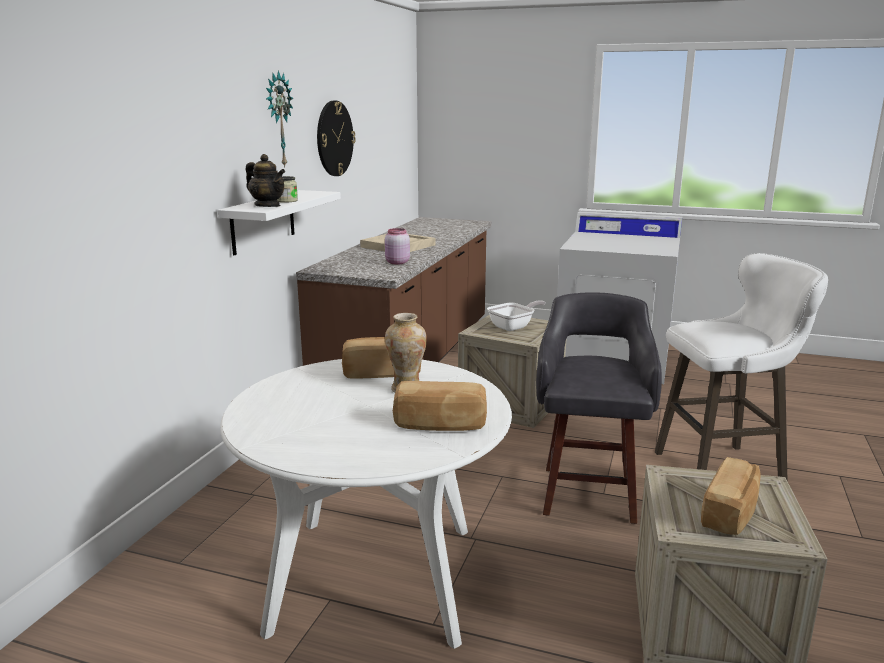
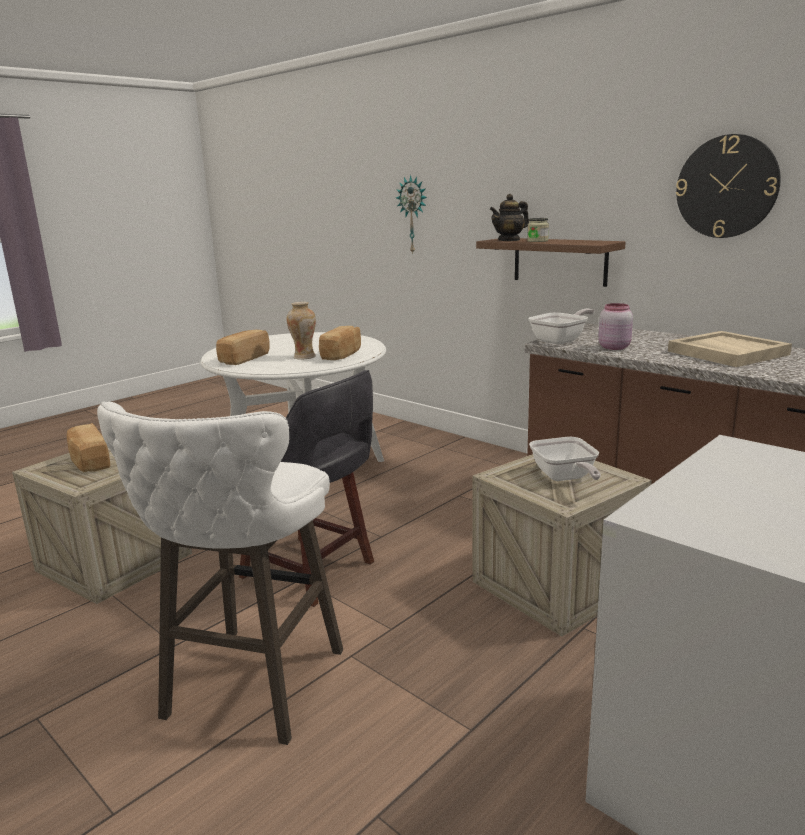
camera: 115 degrees right, 0 degrees up
white shelf [218,190,341,255] -> brown shelf [476,238,626,287]
wall clock [266,70,293,167] -> wall clock moved to [396,175,427,255]
none -> frying pan [528,309,594,344]

